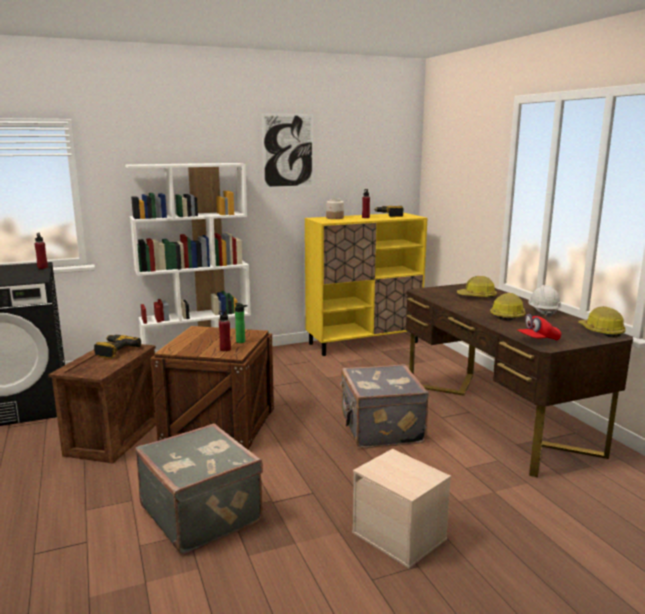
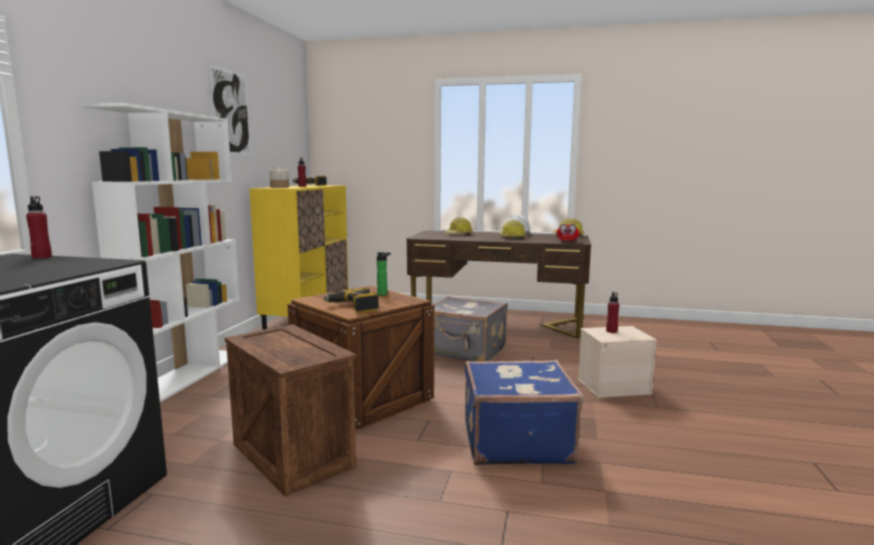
camera: 55 degrees left, 5 degrees down
power drill [94,335,141,359] -> power drill moved to [323,287,379,313]
grey suitcase [135,424,263,554] -> blue suitcase [465,360,583,466]
red bottle [219,310,231,351] -> red bottle moved to [606,291,619,333]

